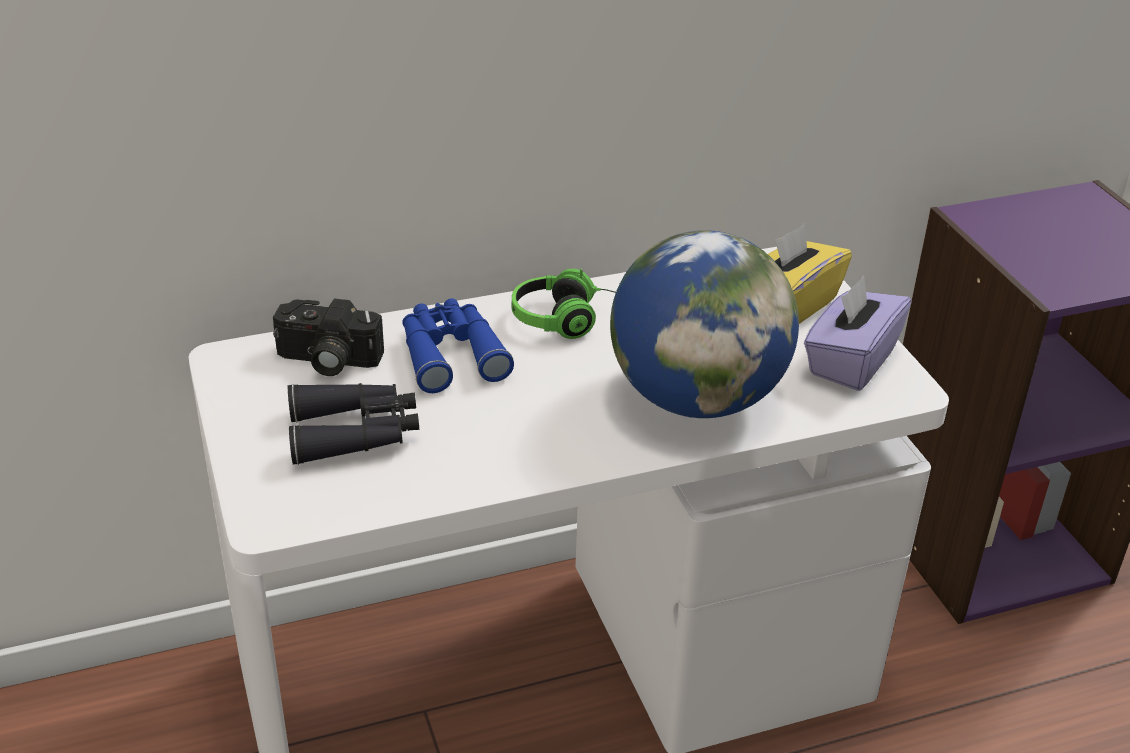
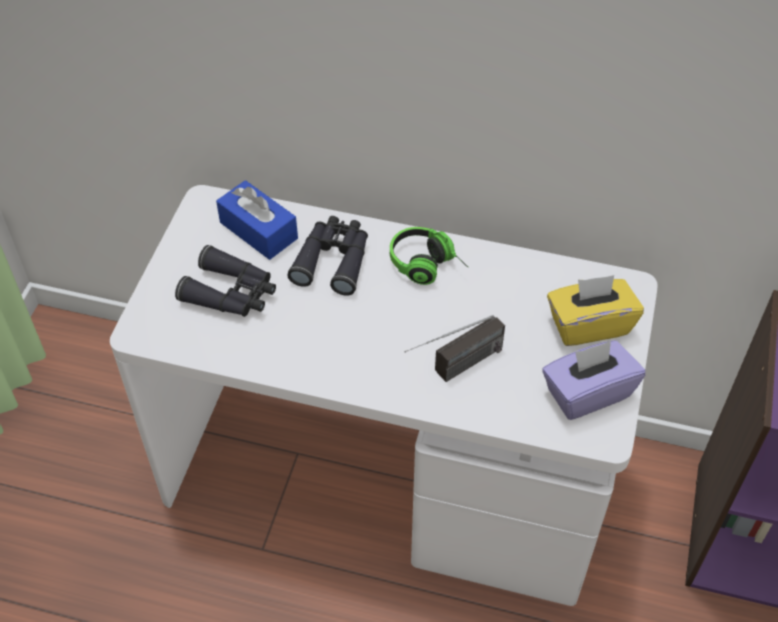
camera: 35 degrees right, 15 degrees up
camera [273,299,384,376] -> blue tissue box [216,180,298,260]
blue binoculars [402,298,514,393] -> black binoculars [287,216,368,296]
globe [610,230,799,418] -> radio [404,315,505,382]

